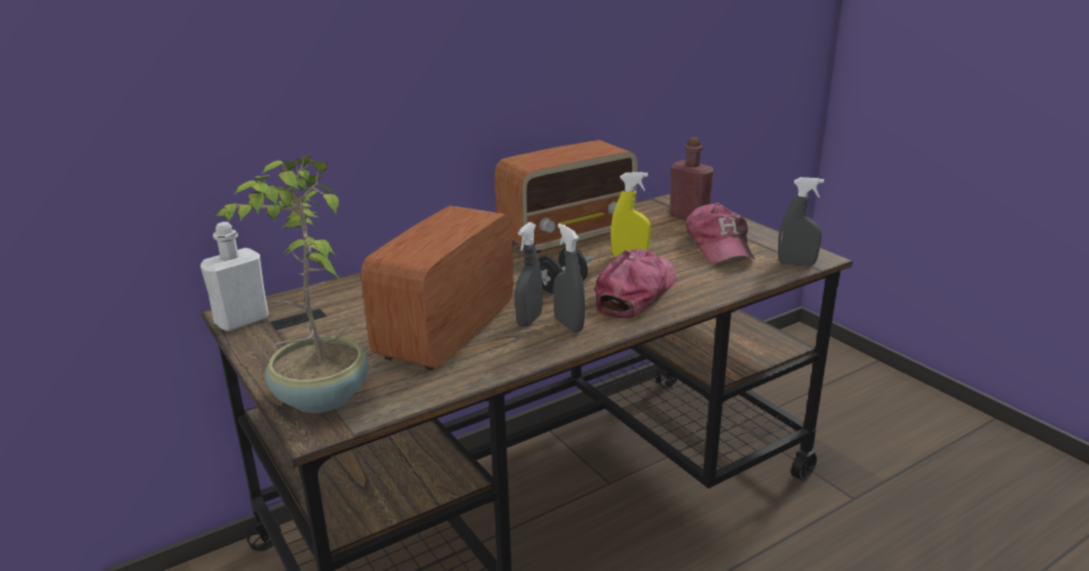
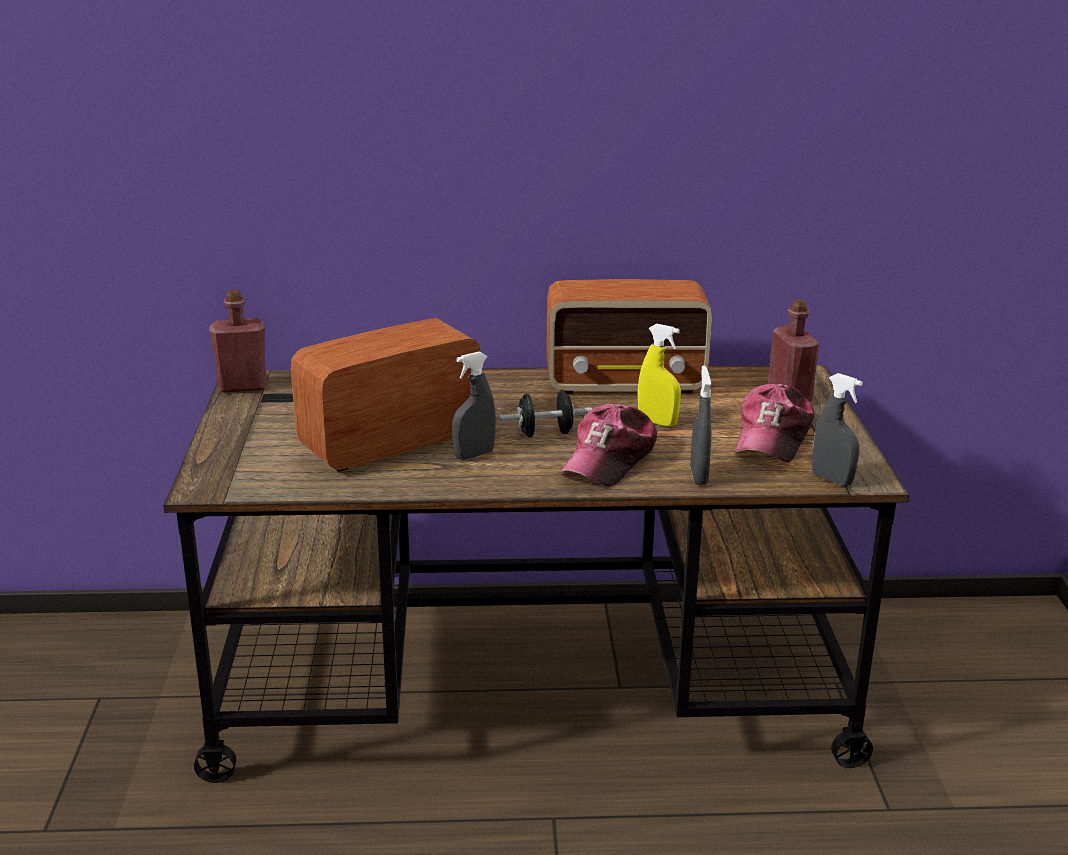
camera: 30 degrees right, 0 degrees up
white bottle [200,222,269,331] -> red bottle [209,289,267,393]
potted plant [215,155,369,413] -> none
grey spray bottle [553,224,585,333] -> grey spray bottle moved to [690,365,711,485]
cap [595,249,676,318] -> cap turned 150 degrees clockwise [559,404,657,487]

